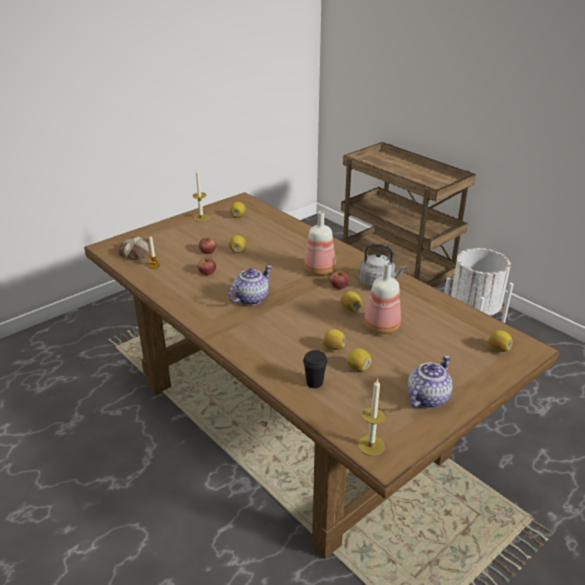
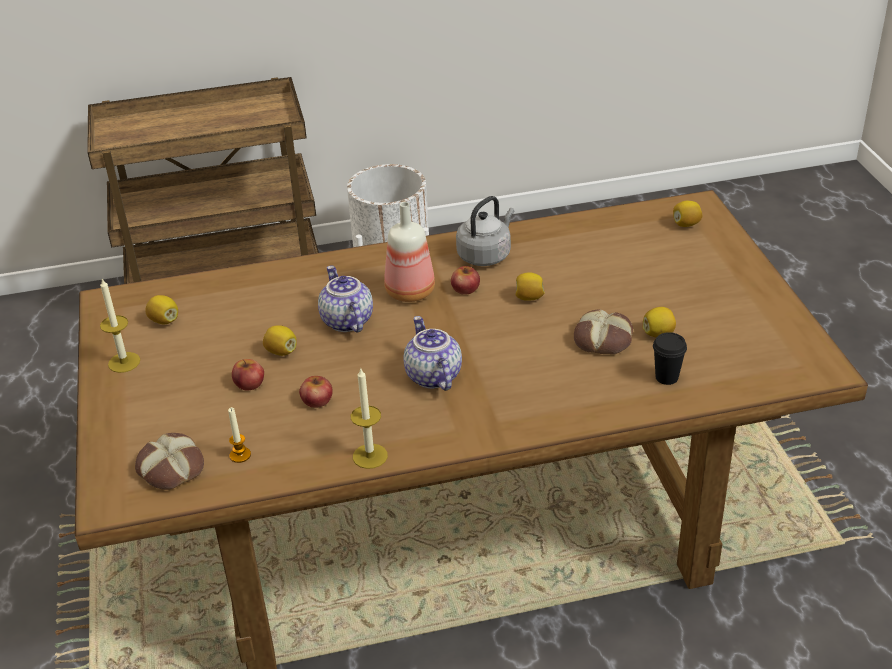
camera: 60 degrees left, 5 degrees up
lemon [323,329,345,350] -> bread [574,309,633,355]
candle [358,378,386,456] -> candle moved to [351,367,388,469]
bottle [364,262,401,334] -> none
teapot [407,355,453,408] -> teapot moved to [318,266,373,332]

